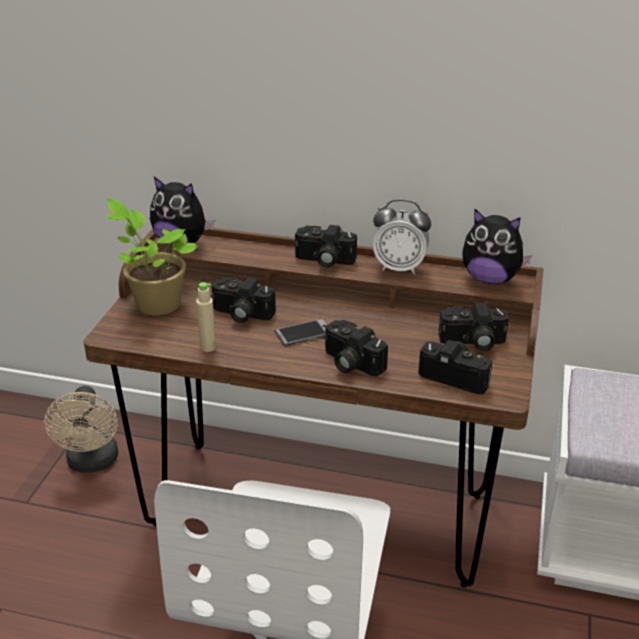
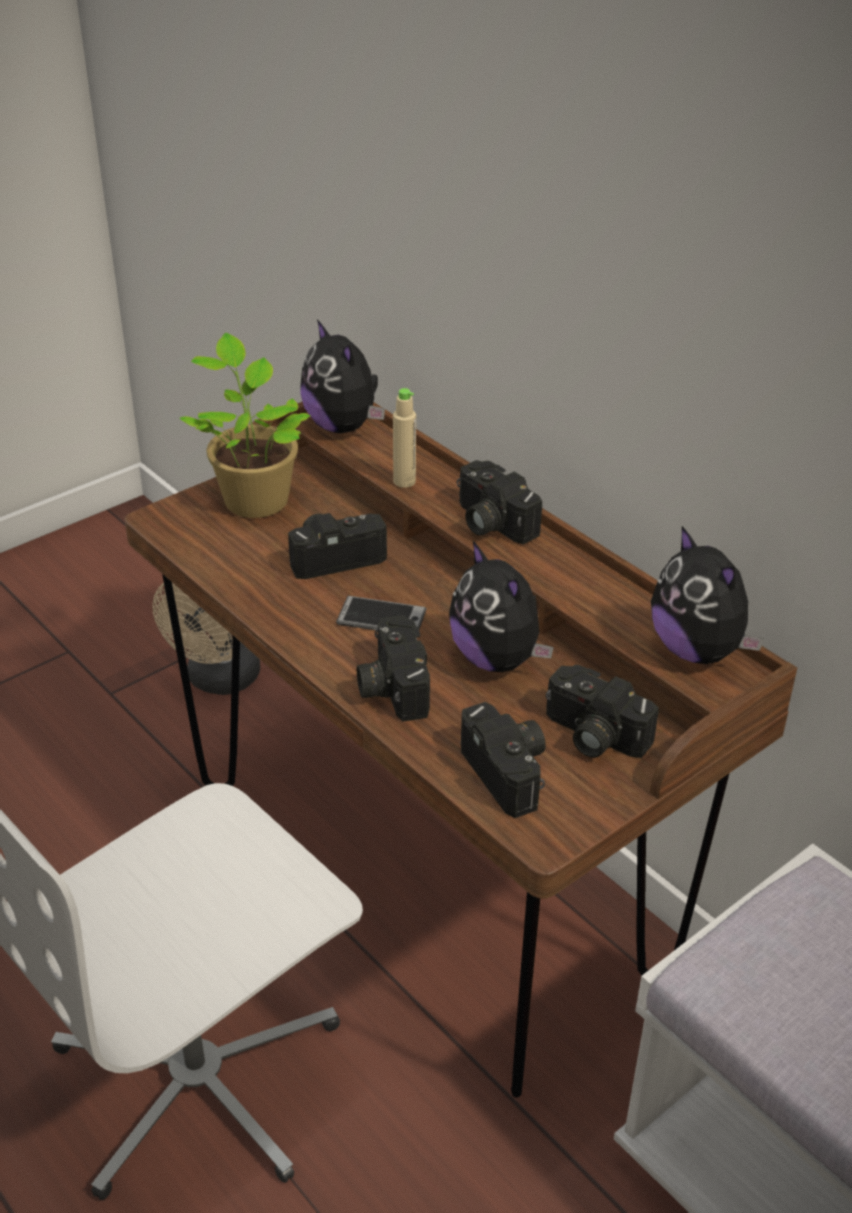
camera: 35 degrees right, 5 degrees up
beige bottle [196,282,216,352] -> beige bottle moved to [393,388,416,488]
camera [211,277,276,323] -> camera turned 105 degrees clockwise [288,513,387,579]
alarm clock [373,199,431,274] -> none
none -> plush toy [449,541,554,672]

